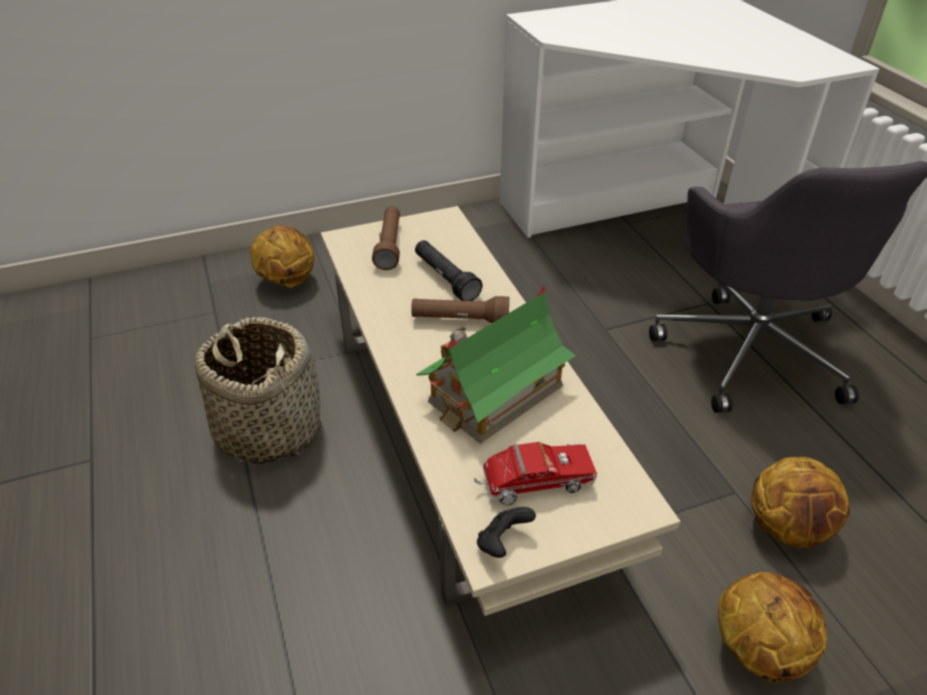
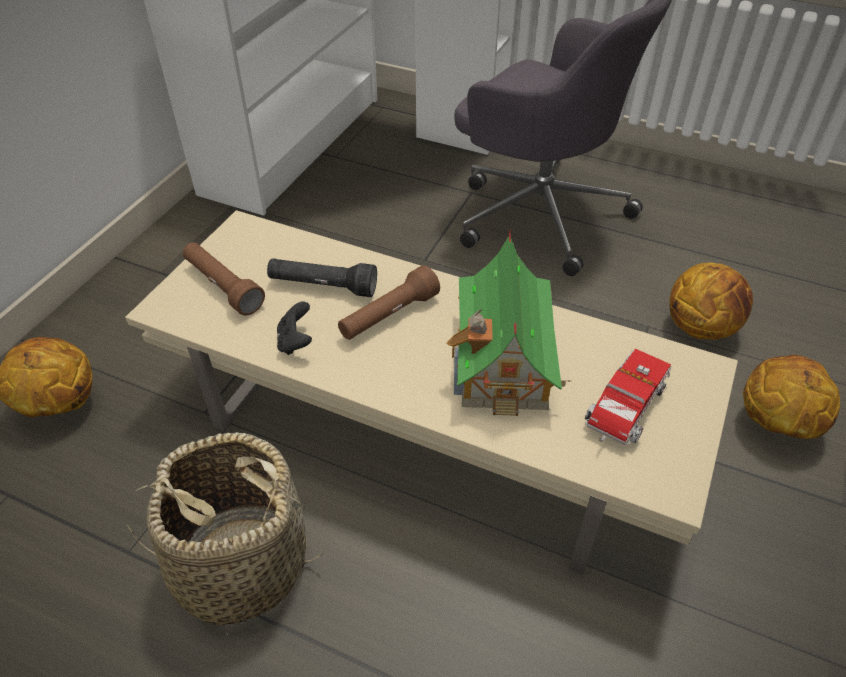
camera: 45 degrees left, 5 degrees up
black game controller [477,507,536,558] -> black game controller moved to [277,301,312,355]

